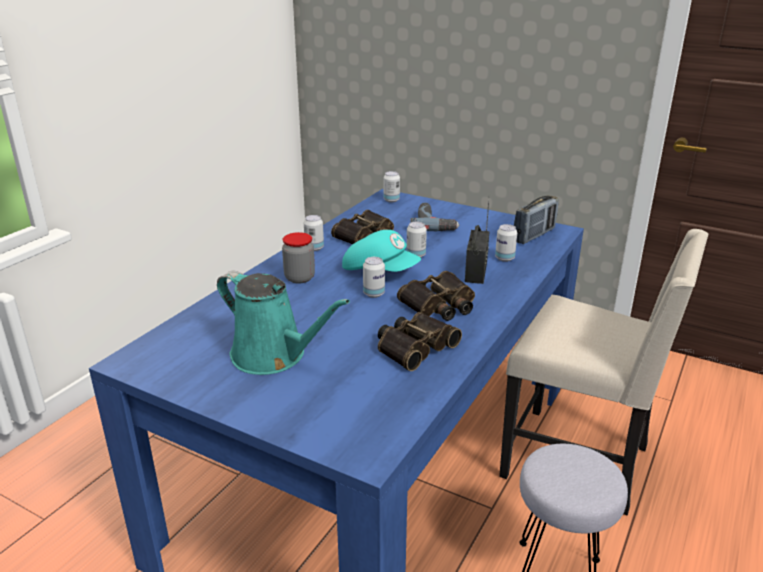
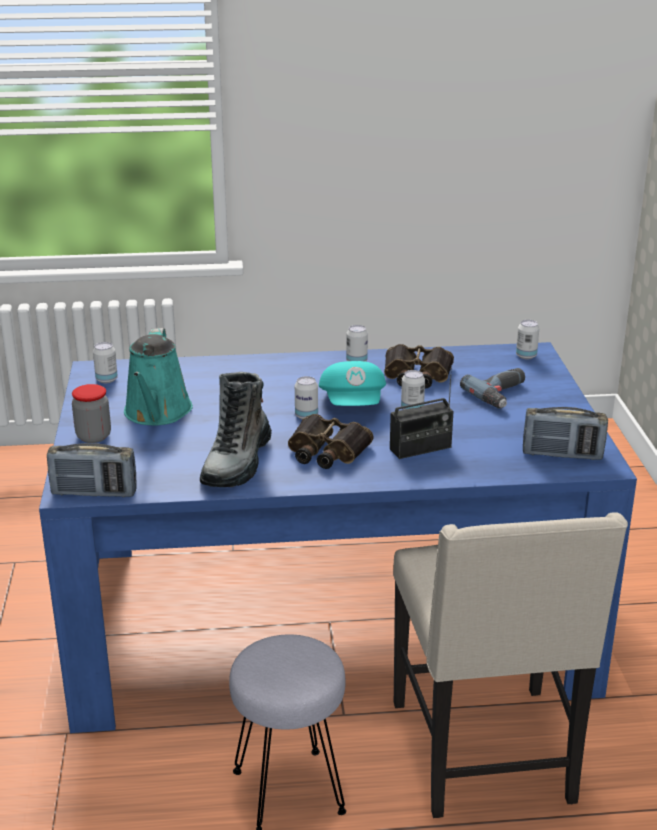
camera: 55 degrees right, 0 degrees up
jar [282,232,315,284] -> jar moved to [72,384,111,443]
binoculars [378,312,462,371] -> boot [200,372,272,487]
can [495,224,517,262] -> can moved to [93,342,118,383]
none -> radio [47,443,137,497]

